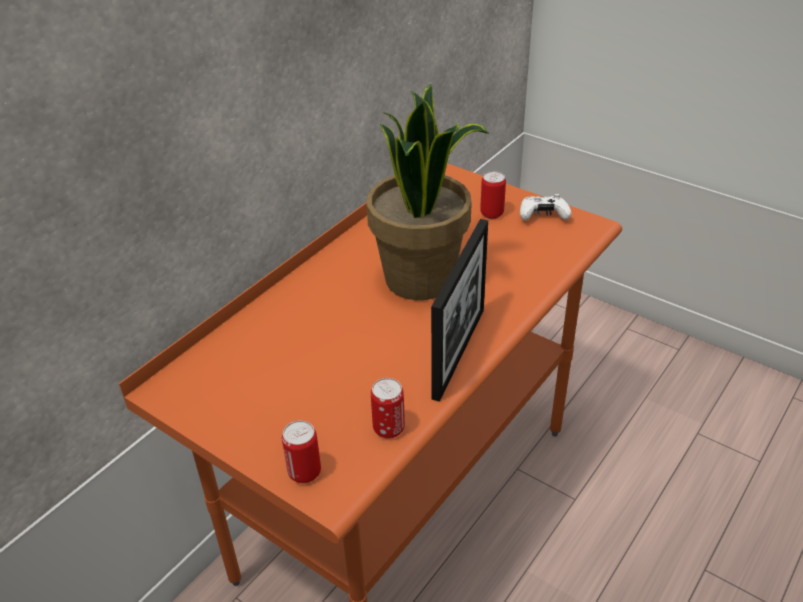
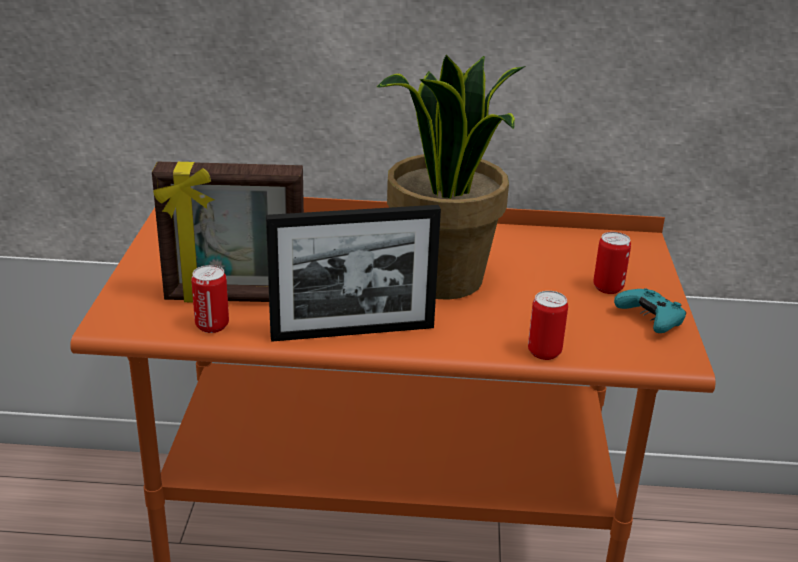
camera: 55 degrees right, 10 degrees down
can [282,420,321,483] -> can moved to [528,291,568,360]
white game controller [520,194,572,221] -> turquoise game controller [614,288,686,333]
none -> picture frame [152,162,304,302]

